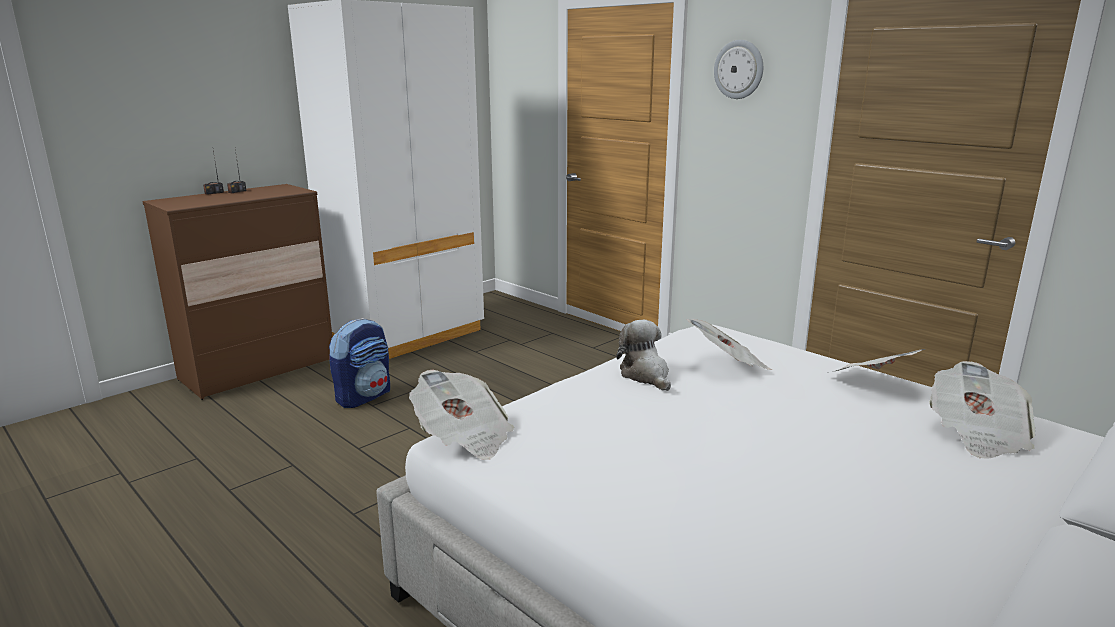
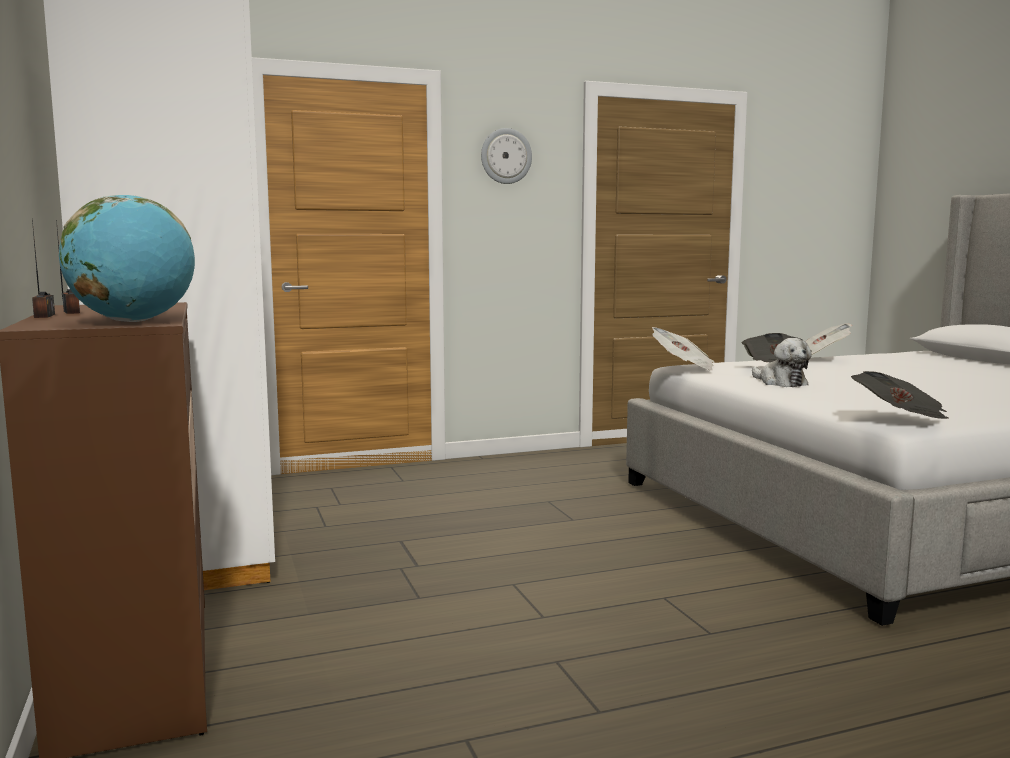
camera: 65 degrees left, 10 degrees down
backpack [329,318,390,408] -> none
plush toy [616,320,671,391] -> plush toy turned 120 degrees counterclockwise [752,338,812,387]
newspaper [929,361,1035,459] -> newspaper moved to [652,327,715,371]
none -> globe [59,195,195,322]

